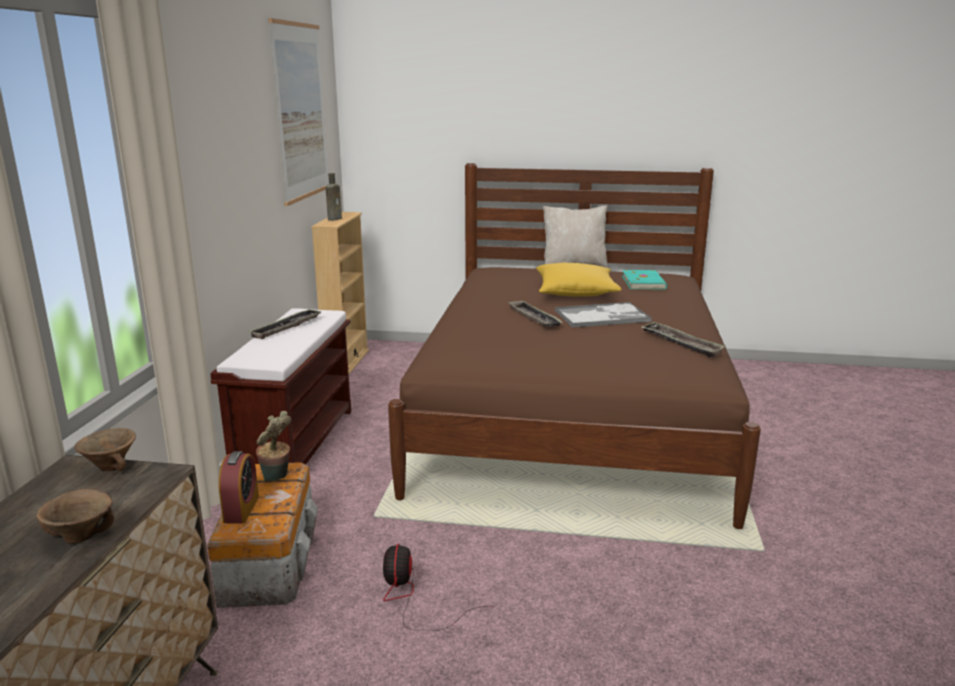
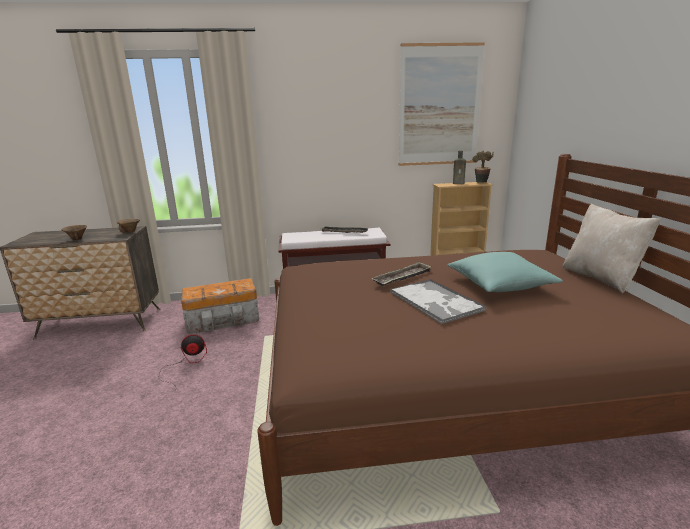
camera: 75 degrees right, 0 degrees up
alarm clock [219,451,259,524] -> none
potted plant [256,411,291,481] -> potted plant moved to [472,151,494,183]
yellow pillow [536,263,622,297] -> turquoise pillow [448,252,563,292]
turquoise book [622,270,667,289] -> none
tray [642,322,726,357] -> none

